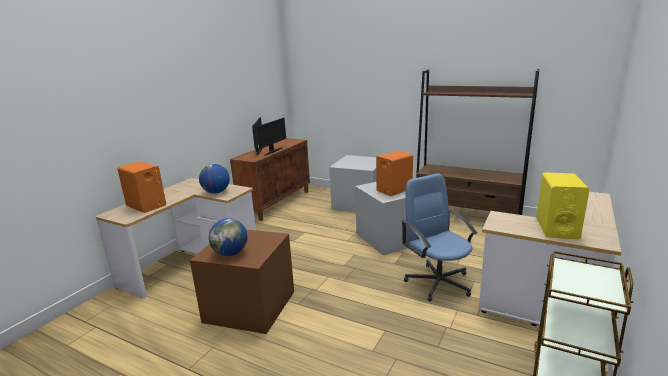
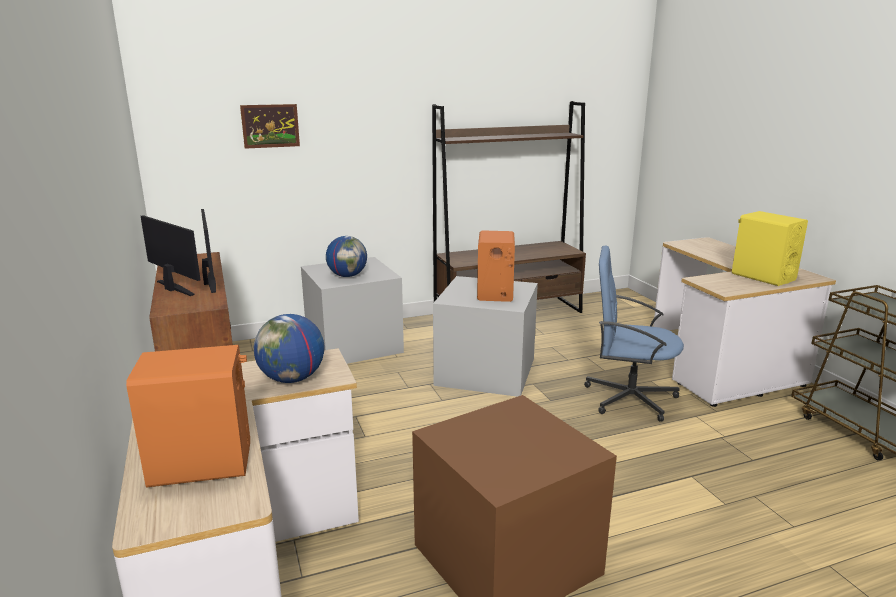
camera: 50 degrees left, 0 degrees up
globe [209,218,248,256] -> globe moved to [326,236,367,277]
none -> picture [240,104,300,149]

